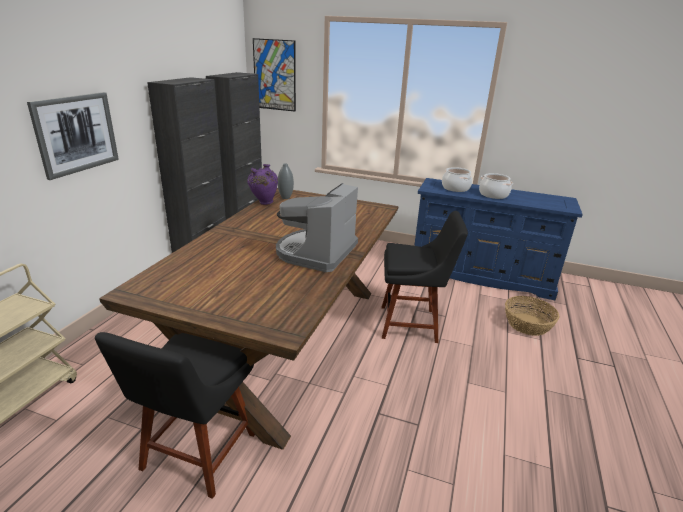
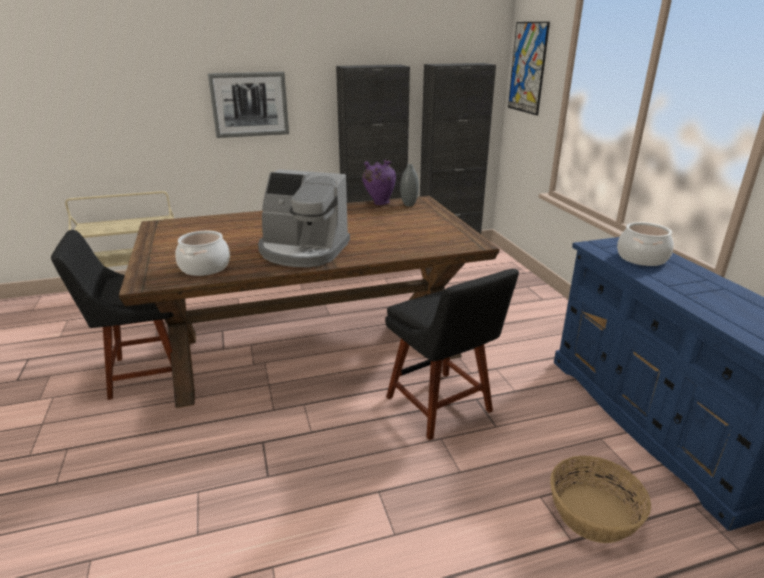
camera: 55 degrees right, 0 degrees up
coffee machine [276,183,358,272] -> coffee machine turned 150 degrees counterclockwise [258,169,350,267]
cooking pot [479,173,513,199] -> cooking pot moved to [175,231,230,276]

